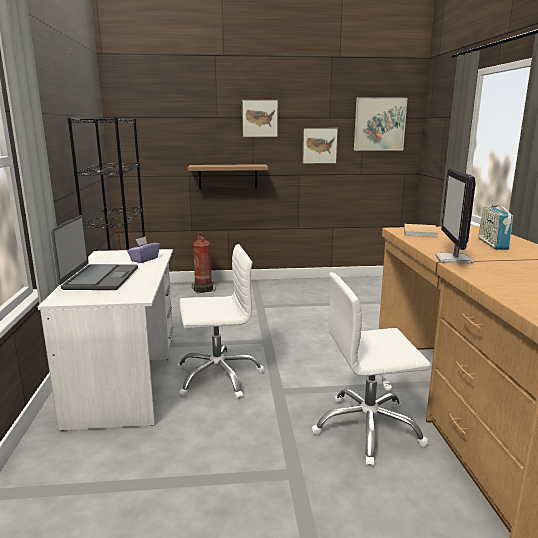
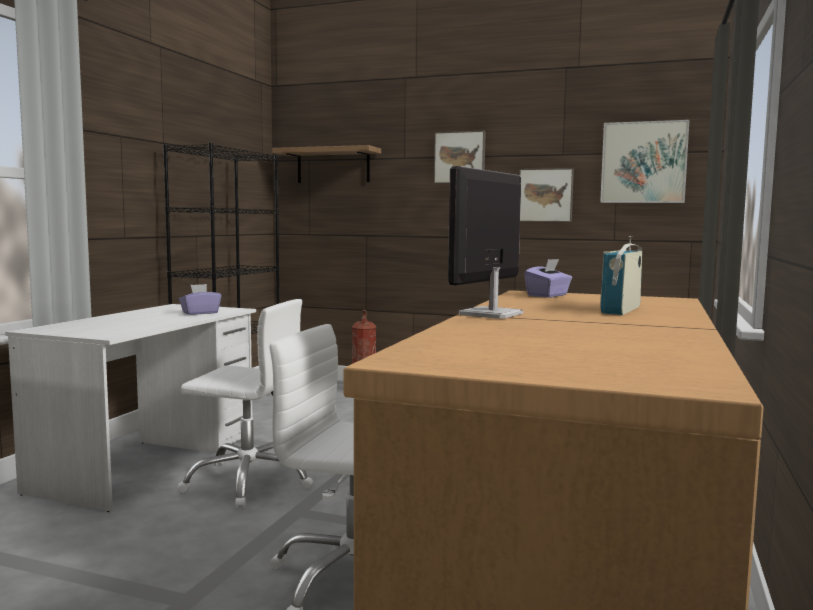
camera: 25 degrees right, 10 degrees down
laptop [51,215,138,290] -> none
shelf [188,164,268,189] -> shelf moved to [272,145,381,183]
beige book [404,224,438,238] -> purple tissue box [524,259,572,298]

